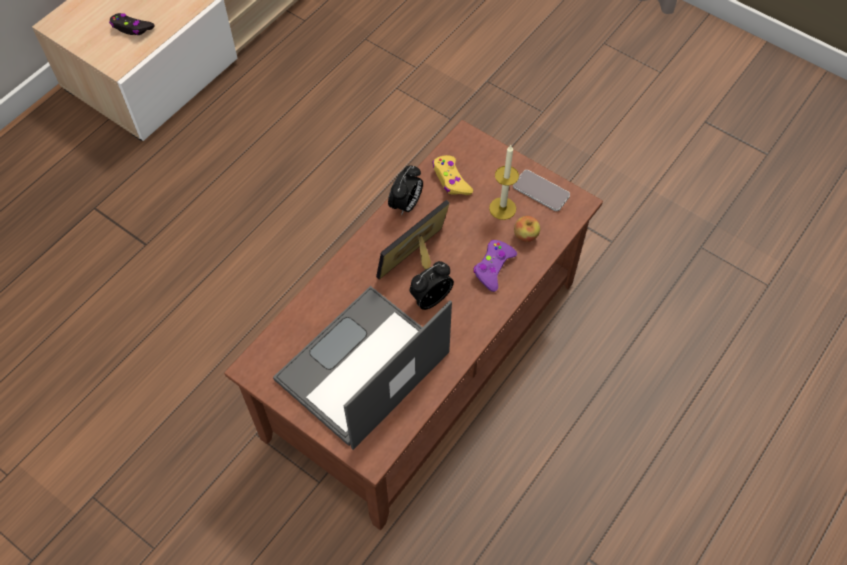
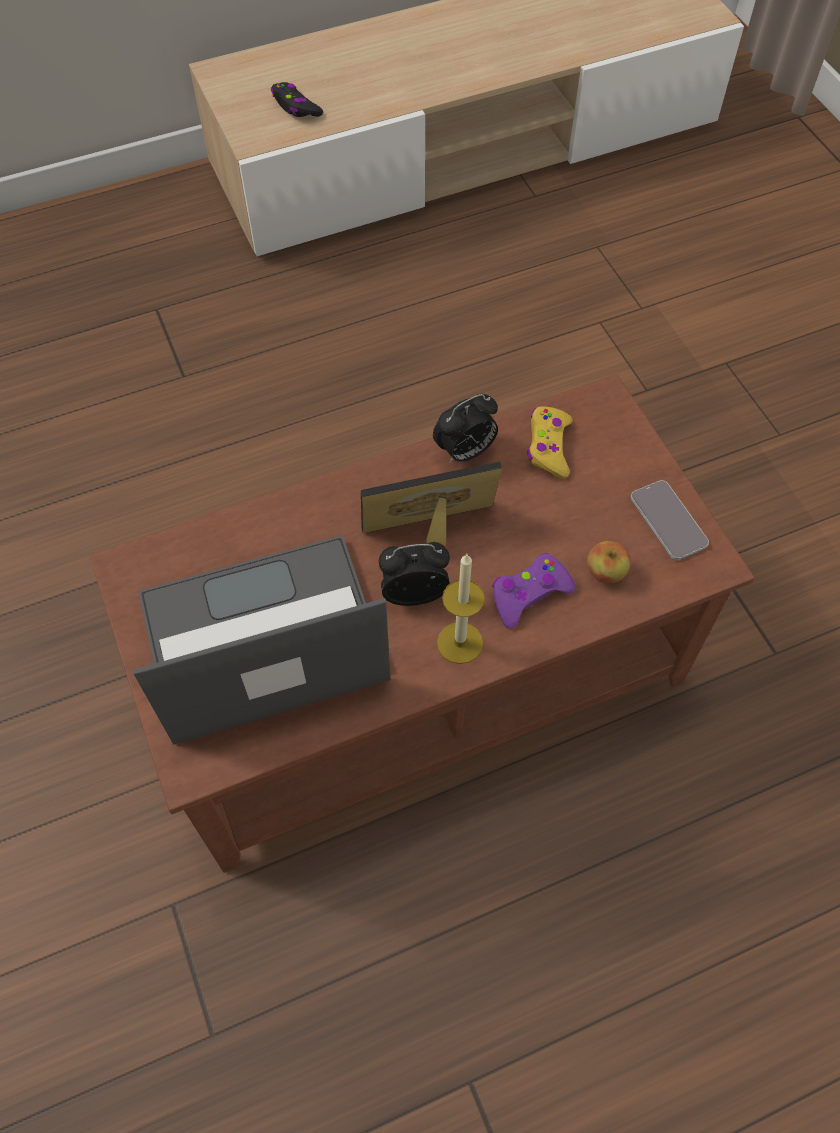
camera: 30 degrees right, 0 degrees up
candle [489,145,519,220] -> candle moved to [437,554,485,664]

